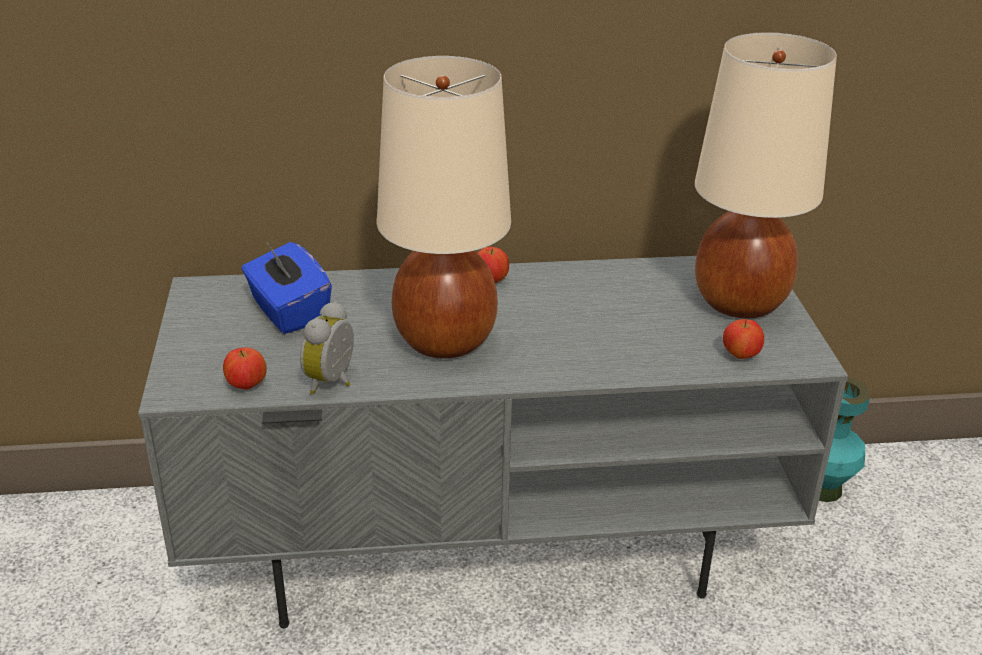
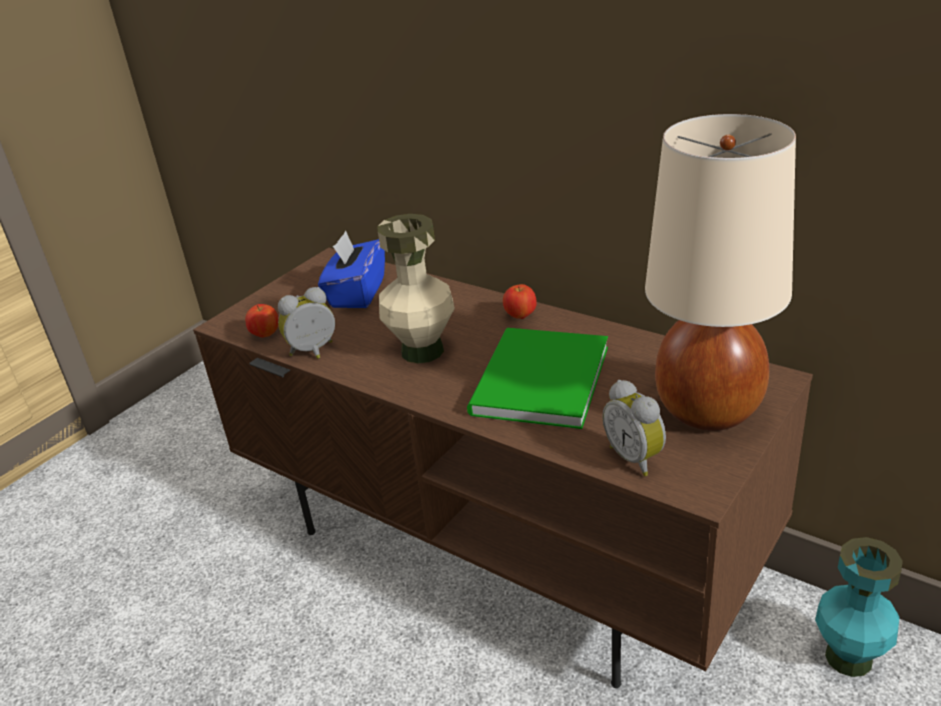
camera: 45 degrees right, 0 degrees up
grey tv stand [138,256,848,628] -> brown tv stand [193,248,813,688]
beige table lamp [377,56,511,359] -> beige vase [377,214,455,364]
apple [723,319,764,359] -> alarm clock [602,380,666,476]
none -> green book [467,328,608,429]

